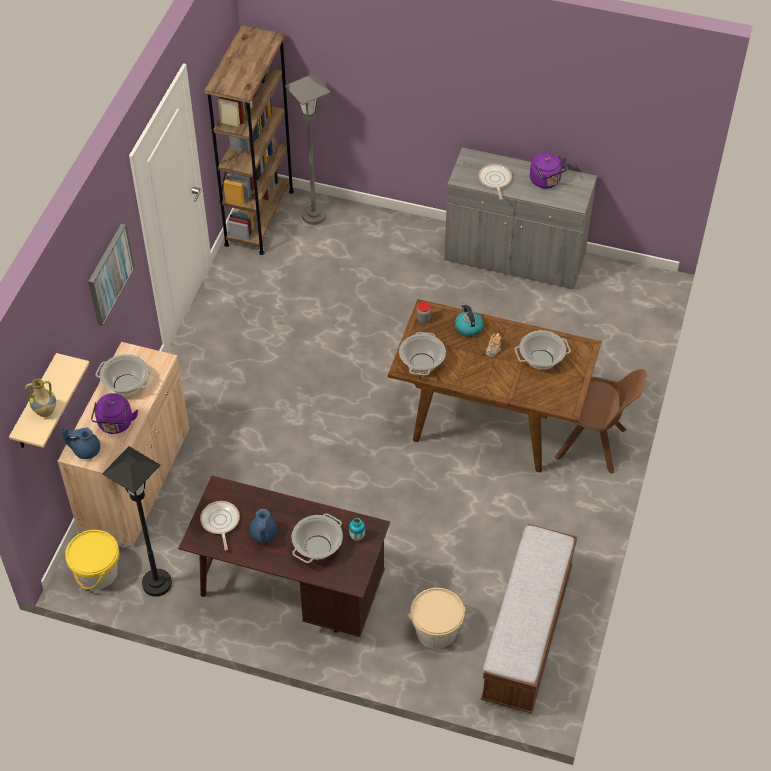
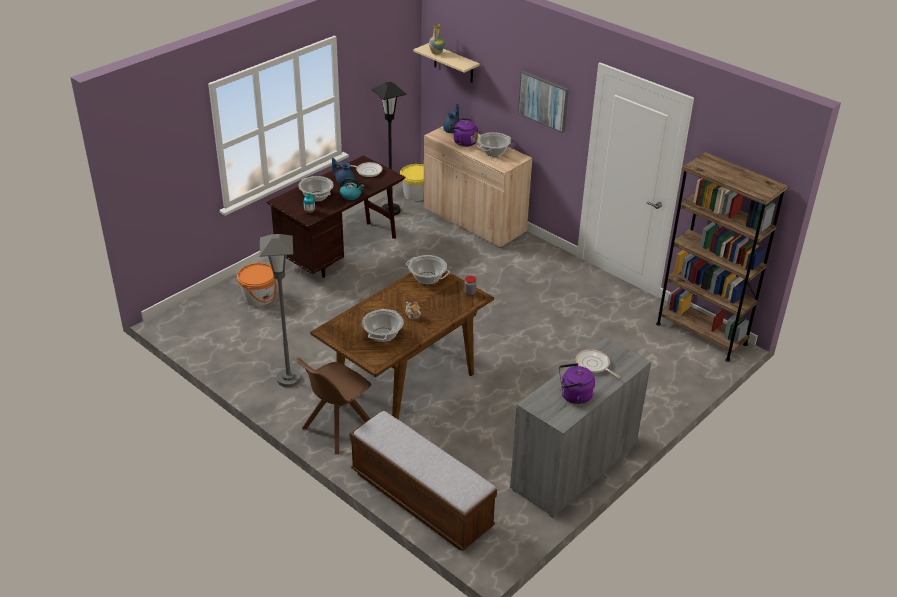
camera: 115 degrees right, 15 degrees down
grey floor lamp [285,73,331,225] -> grey floor lamp moved to [260,234,301,387]
beige bucket [407,588,466,649] -> orange bucket [237,263,277,307]
kettle [455,304,483,336] -> kettle moved to [340,177,364,200]
frying pan [479,164,512,200] -> frying pan turned 150 degrees counterclockwise [575,349,620,378]
bench [481,524,577,714] -> bench moved to [350,411,497,551]

